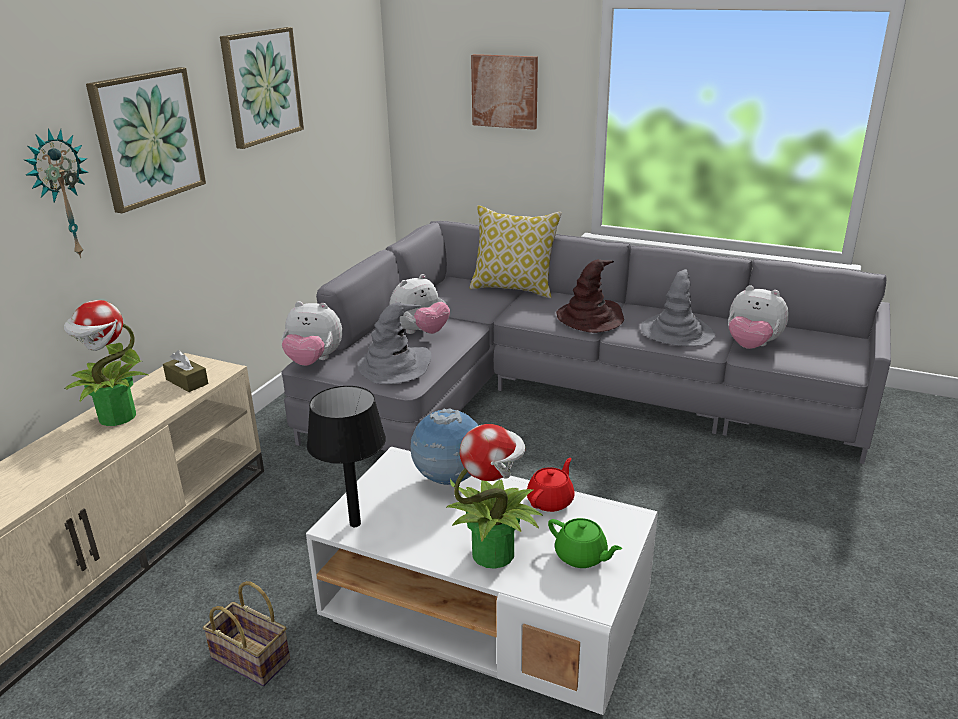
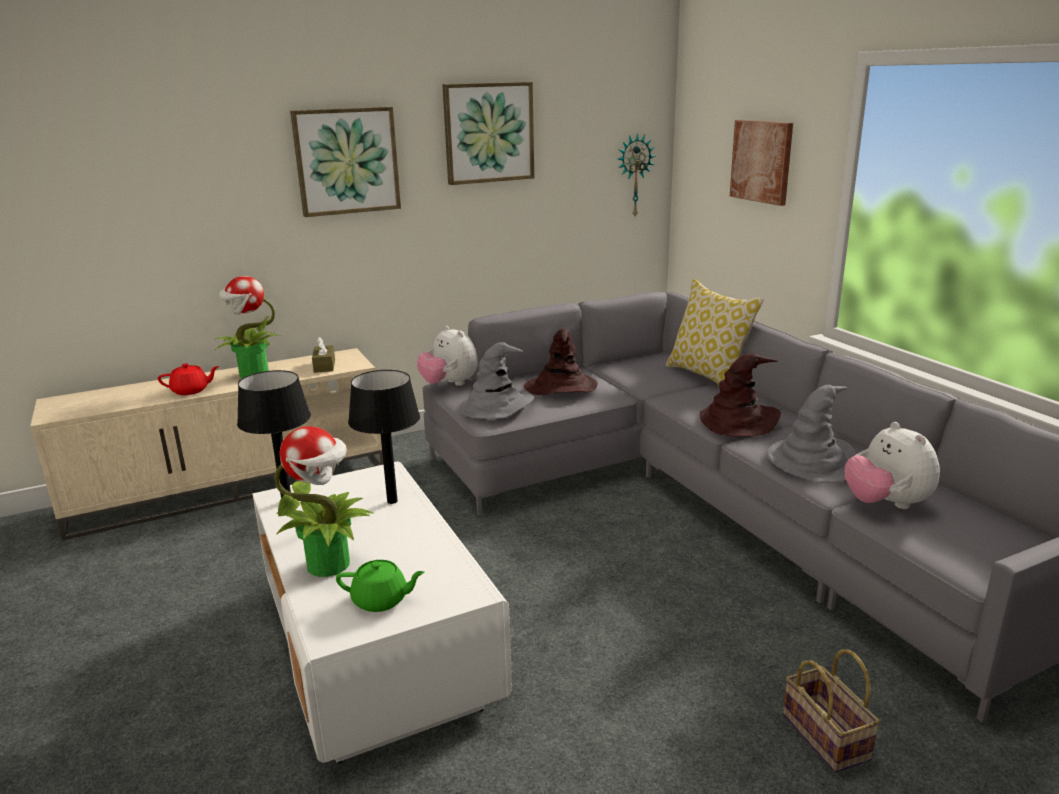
camera: 40 degrees right, 5 degrees down
wall clock [24,128,89,258] -> wall clock moved to [618,133,655,216]
basket [203,581,290,686] -> basket moved to [783,649,880,773]
plush toy [390,274,450,334] -> brown hat [524,328,598,395]
globe [410,408,479,485] -> black table lamp [348,370,420,504]
red teapot [527,458,575,512] -> red teapot moved to [158,363,219,395]
green teapot [548,518,622,568] -> green teapot turned 75 degrees counterclockwise [336,560,425,612]

